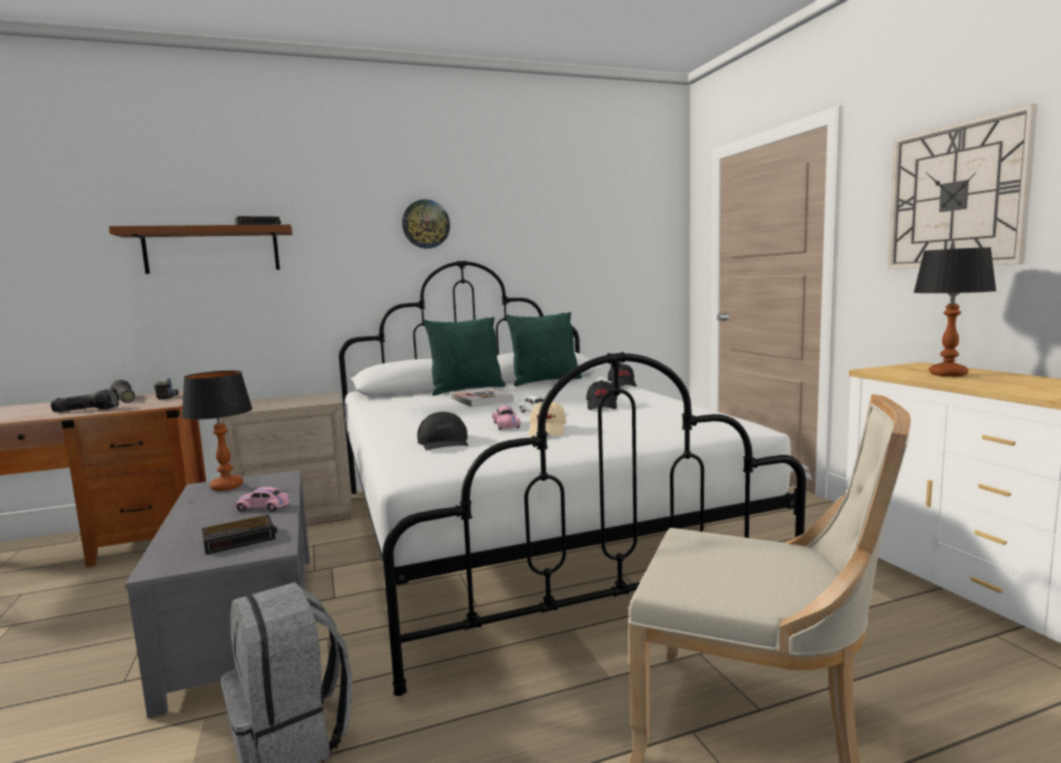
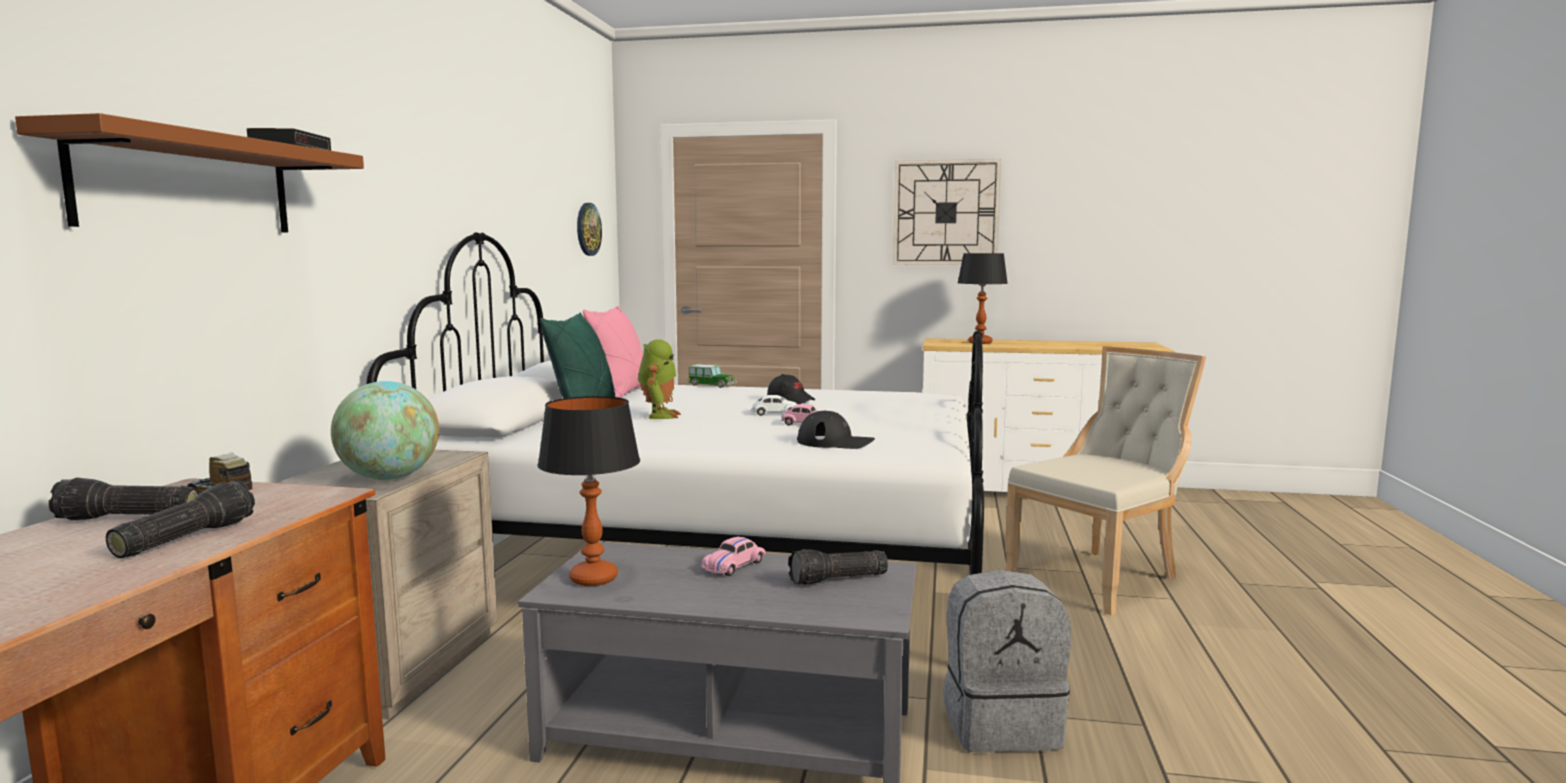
camera: 60 degrees left, 0 degrees up
alarm clock [202,515,278,555] -> flashlight [788,549,888,585]
wall clock [402,199,450,249] -> wall clock moved to [577,203,602,256]
book [451,388,514,407] -> toy robot [638,339,681,419]
green pillow [505,312,582,386] -> pink pillow [583,305,643,398]
beige cap [529,402,566,437] -> none
black cap [608,364,637,387] -> toy car [688,364,737,388]
none -> globe [331,381,439,480]

